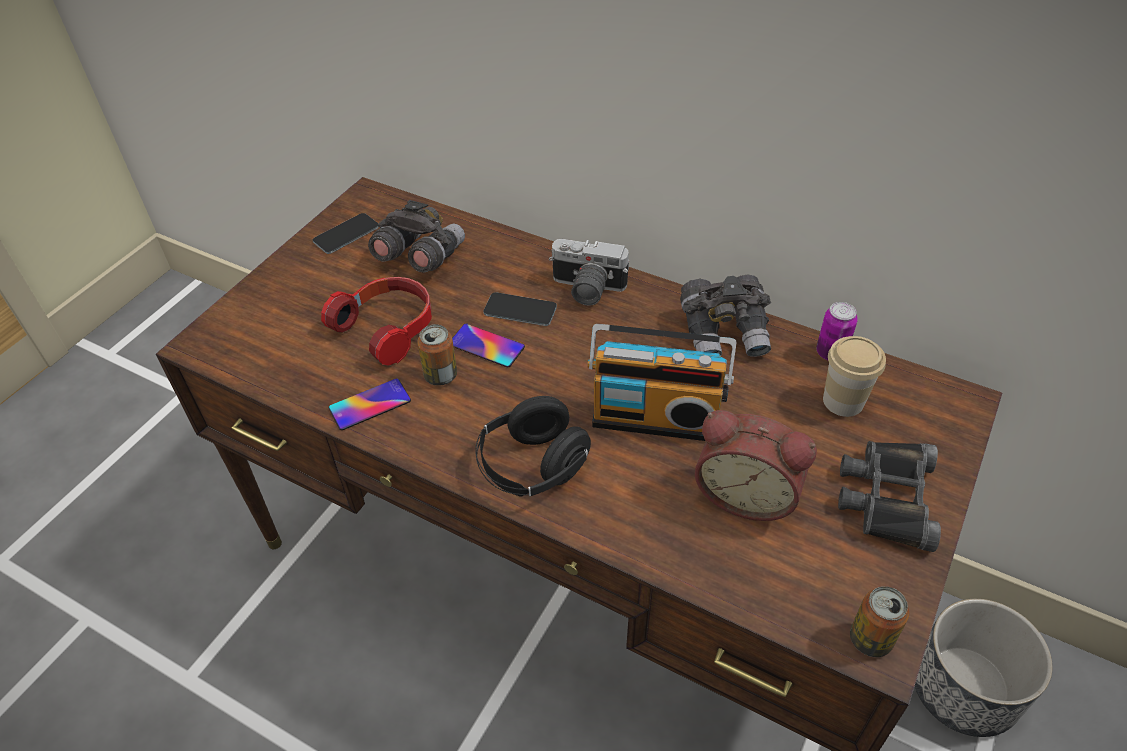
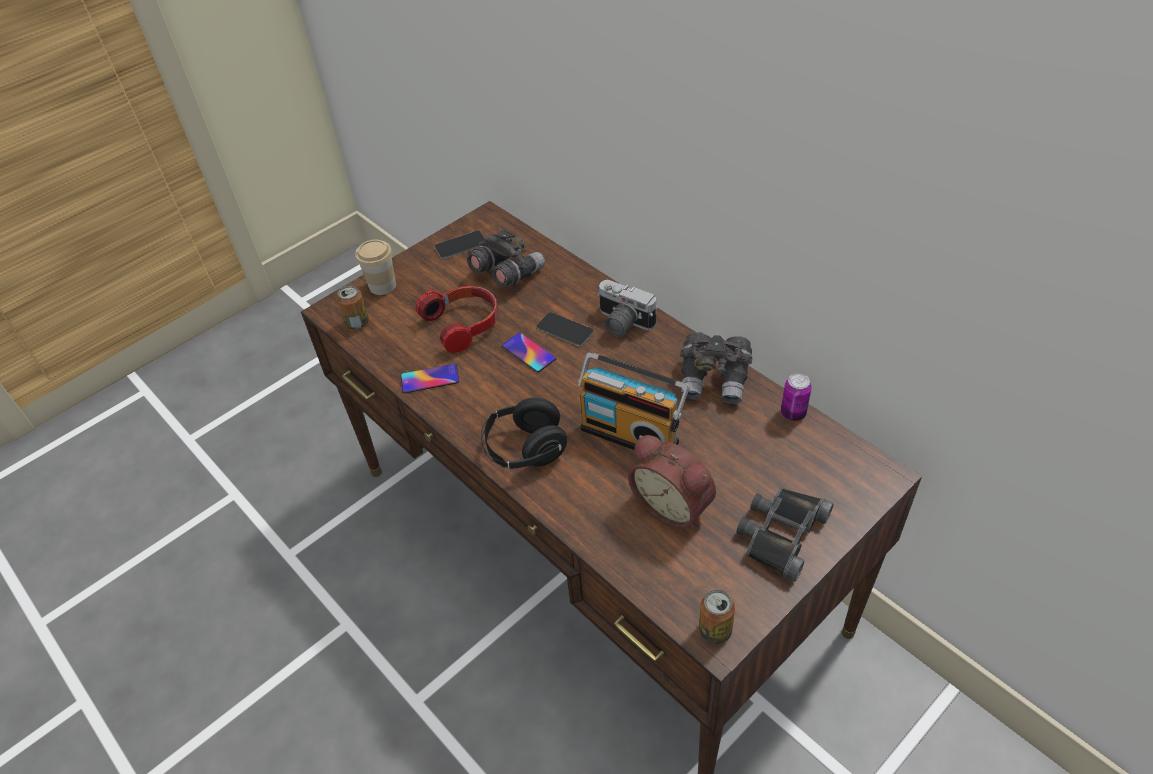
camera: 20 degrees right, 0 degrees up
can [417,324,457,386] -> can moved to [337,285,369,330]
cup [823,336,886,417] -> cup moved to [355,240,396,295]
planter [915,599,1052,737] -> none

